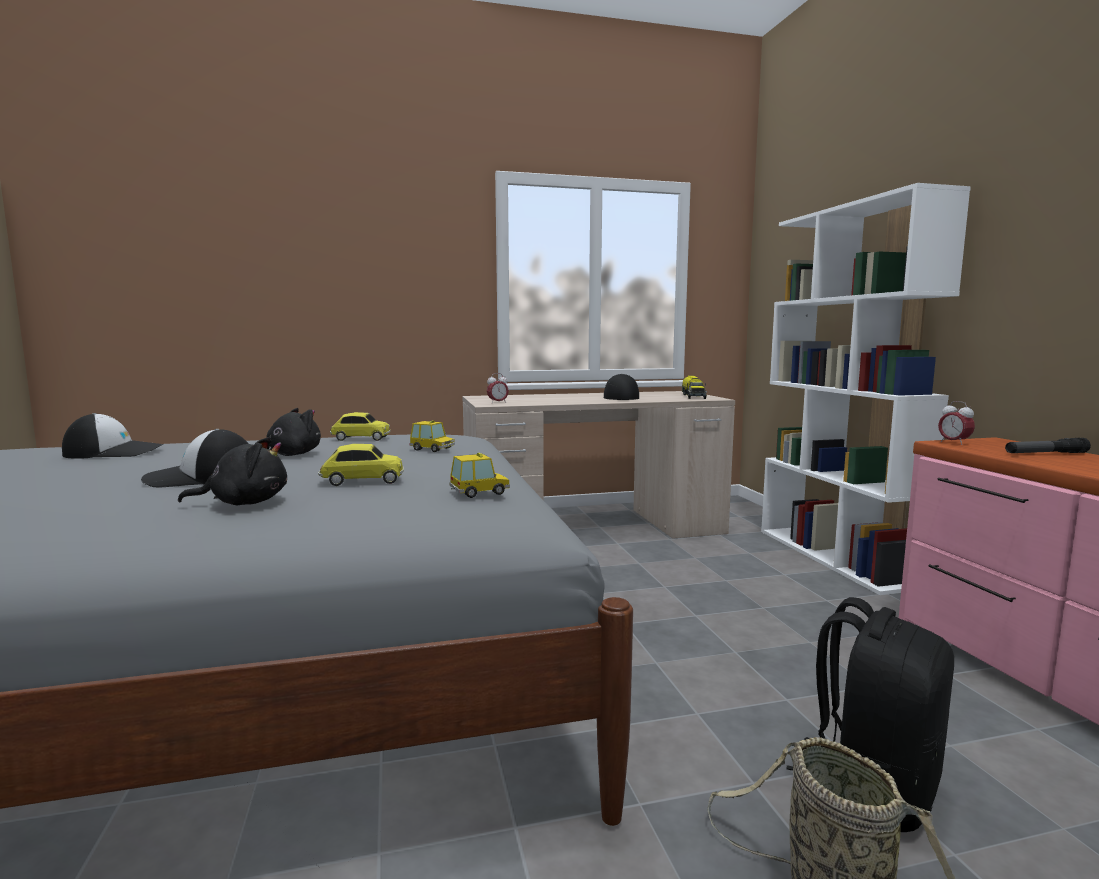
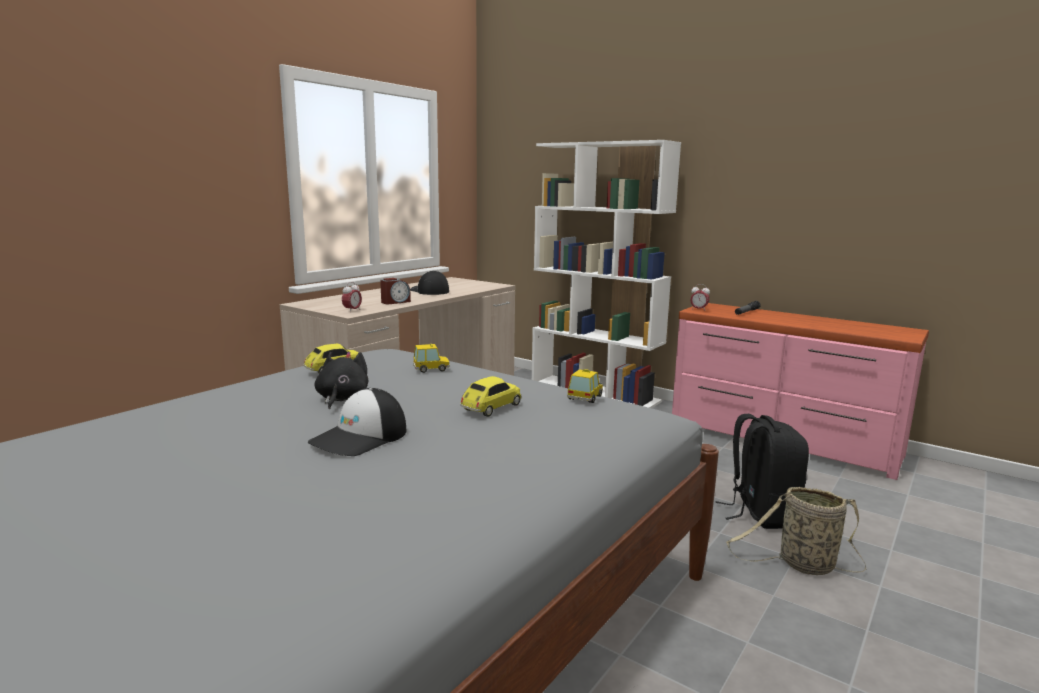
camera: 40 degrees left, 5 degrees up
cap [62,413,163,459] -> none
black plush toy [178,437,287,506] -> none
toy truck [682,375,707,399] -> none
none -> alarm clock [380,278,411,304]

